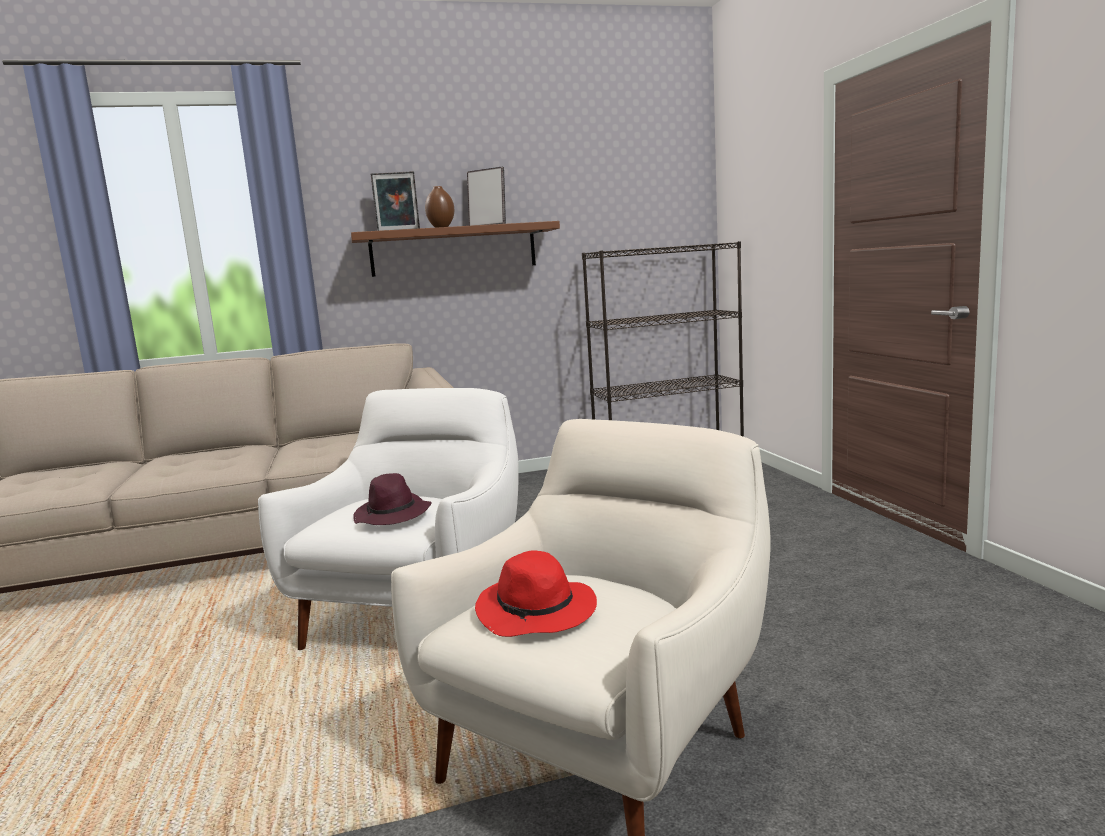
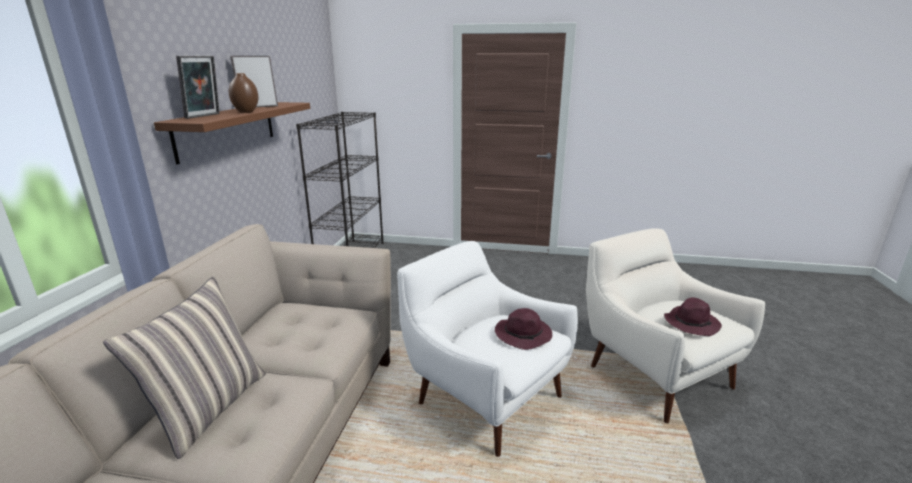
camera: 65 degrees left, 10 degrees up
red hat [475,550,597,637] -> purple hat [664,297,722,336]
none -> pillow [103,277,266,459]

